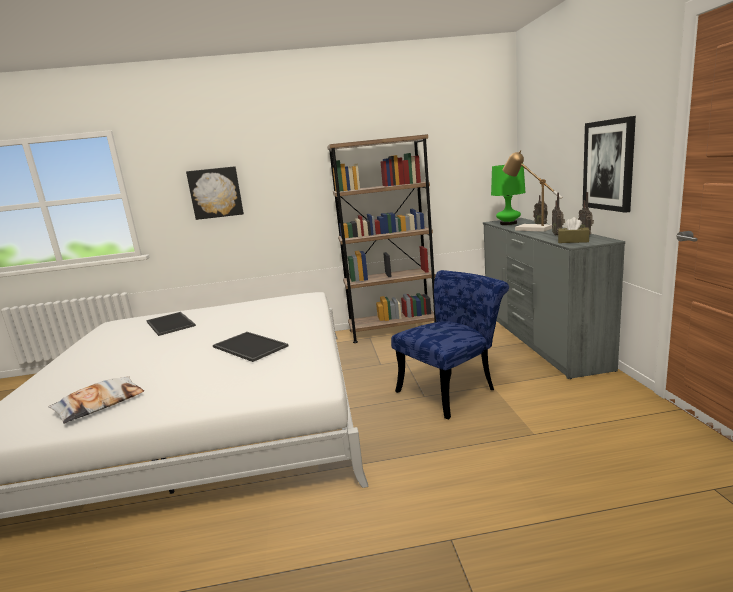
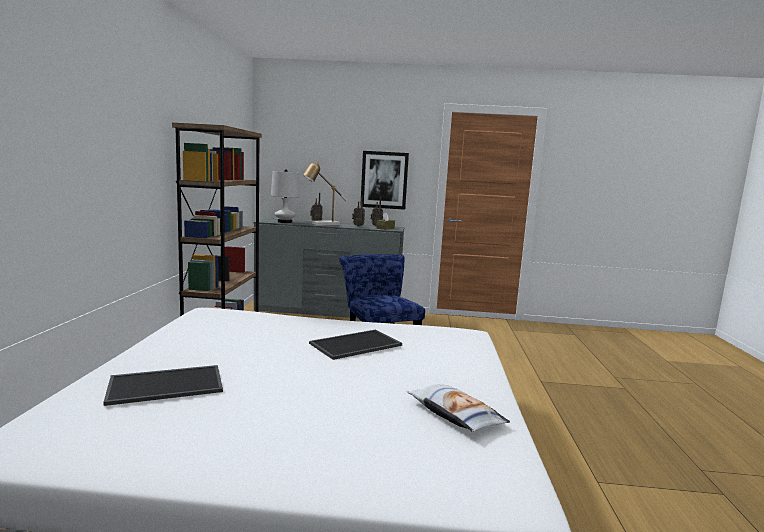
camera: 80 degrees left, 5 degrees down
picture [186,166,244,220] -> none
green table lamp [491,165,525,225] -> white table lamp [271,169,300,223]

